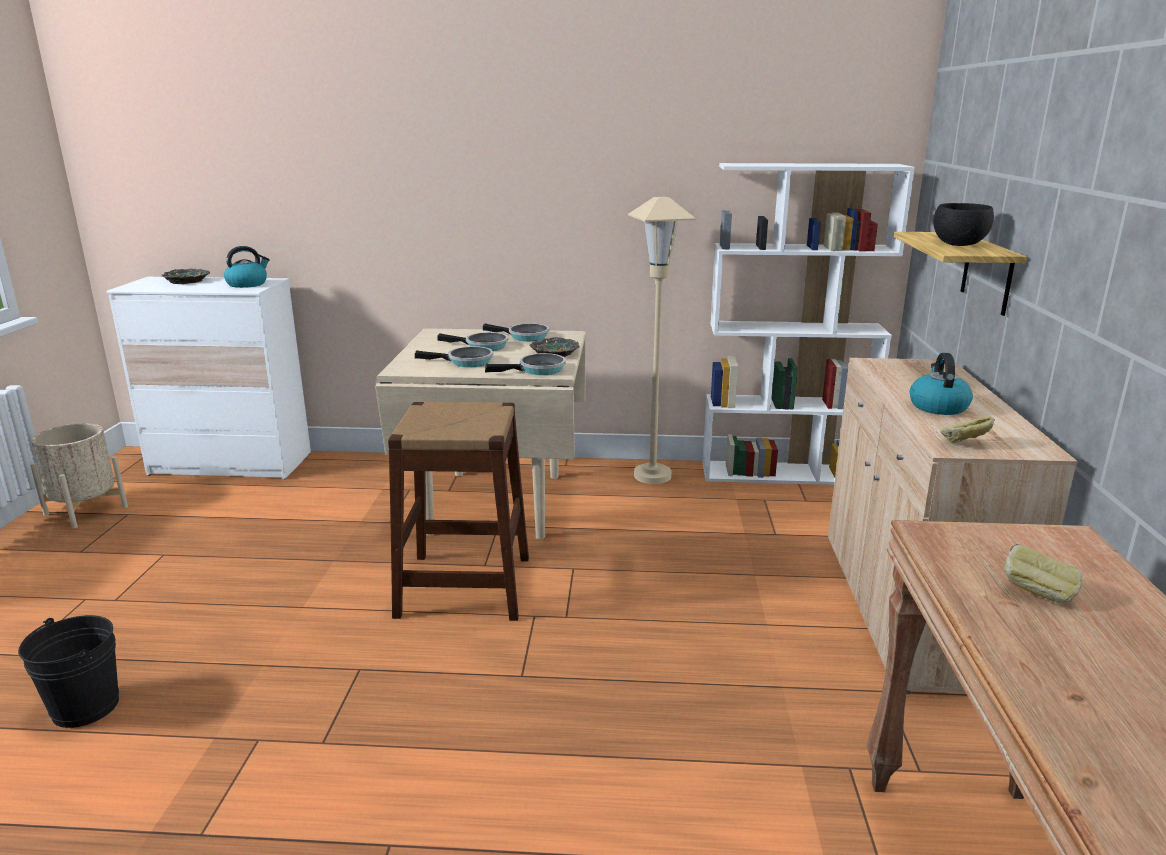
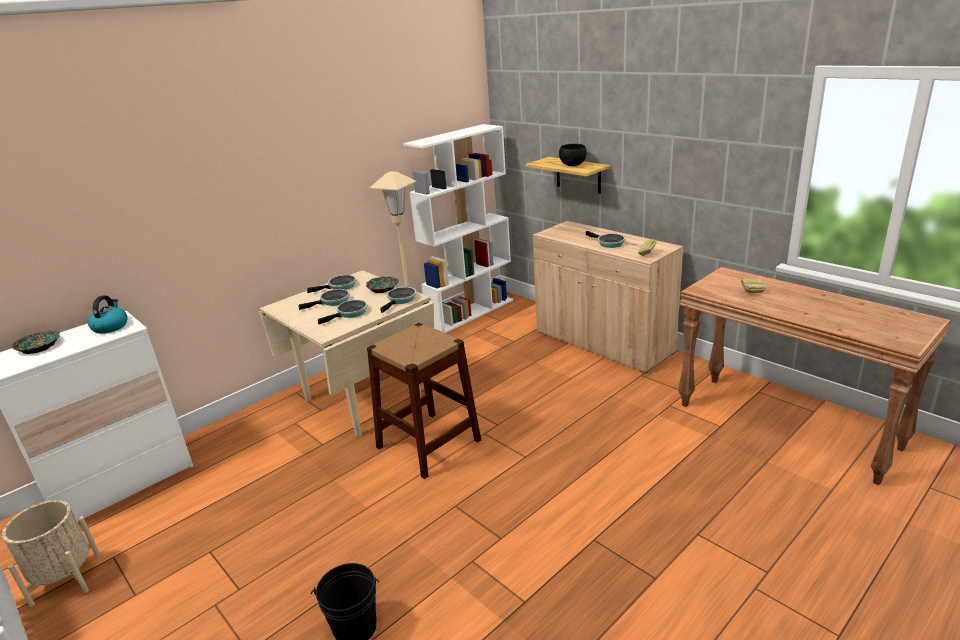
camera: 45 degrees left, 5 degrees up
kettle [910,353,973,415] -> frying pan [586,231,625,248]

